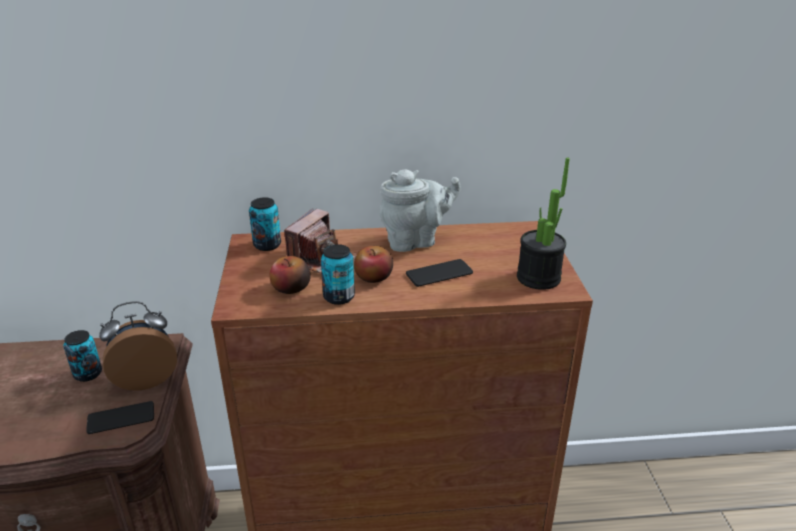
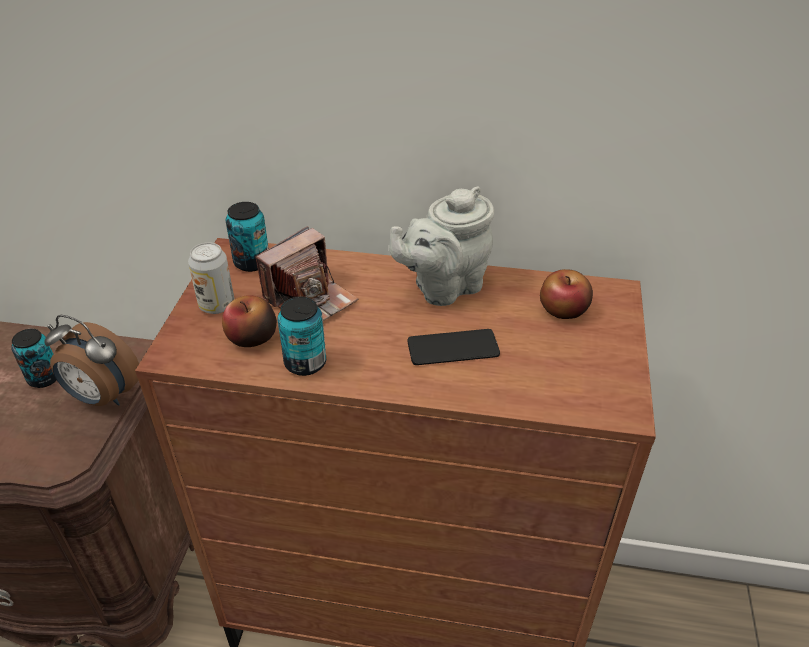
camera: 15 degrees right, 10 degrees up
phone [86,401,154,434] -> none
alarm clock [99,301,177,391] -> alarm clock turned 150 degrees counterclockwise [44,315,139,406]
apple [354,246,393,283] -> apple moved to [540,269,593,319]
grey teapot [379,169,461,252] -> grey teapot turned 150 degrees clockwise [389,186,494,306]
potted plant [517,157,570,290] -> none
none -> can [188,242,234,314]

